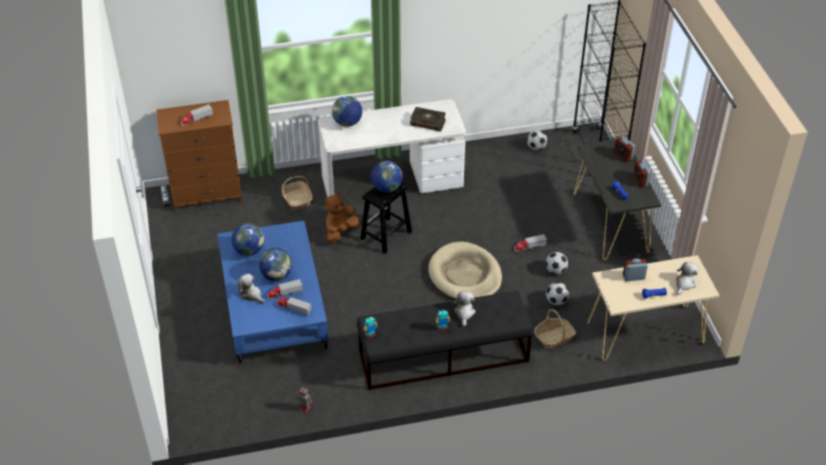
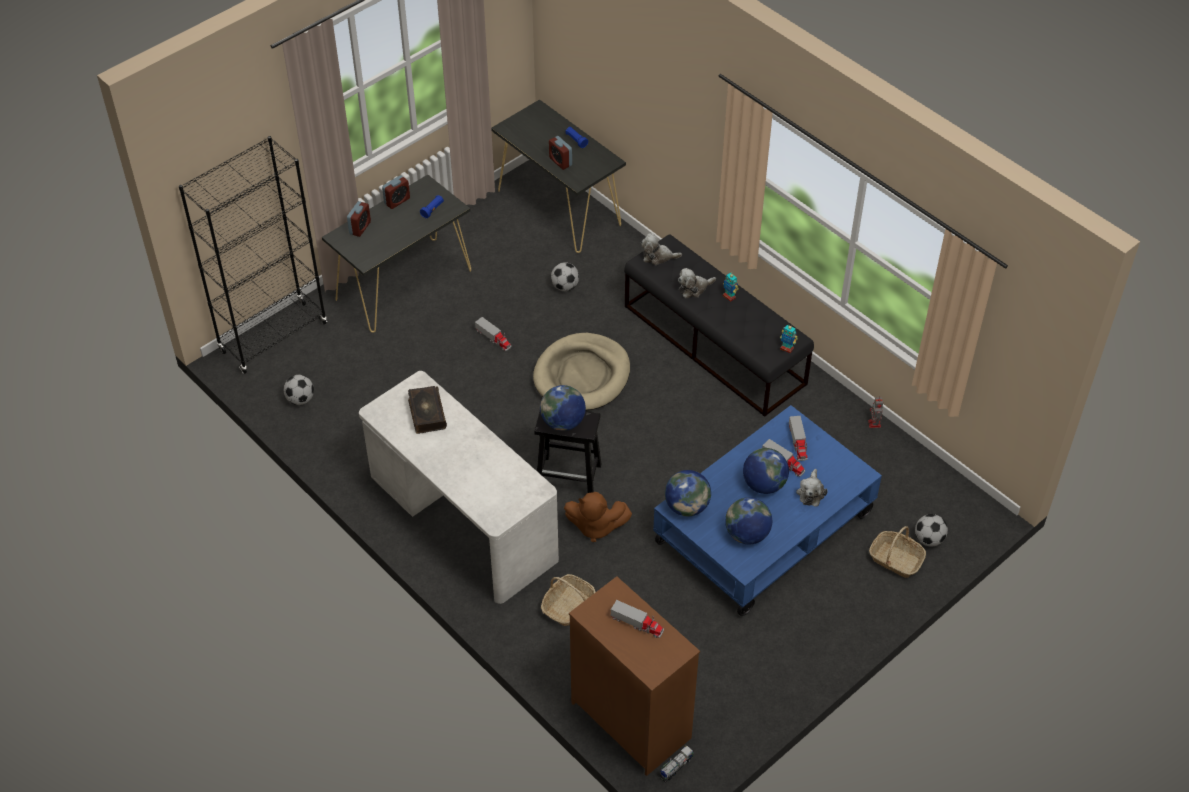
camera: 120 degrees left, 5 degrees up
globe [332,96,362,127] -> globe moved to [665,470,711,516]
basket [534,309,576,349] -> basket moved to [869,526,926,578]
football [546,252,568,275] -> football moved to [915,514,948,547]
beige console table [587,255,720,361] -> black console table [491,99,626,253]
plush toy [676,262,698,295] -> plush toy moved to [641,233,682,265]

